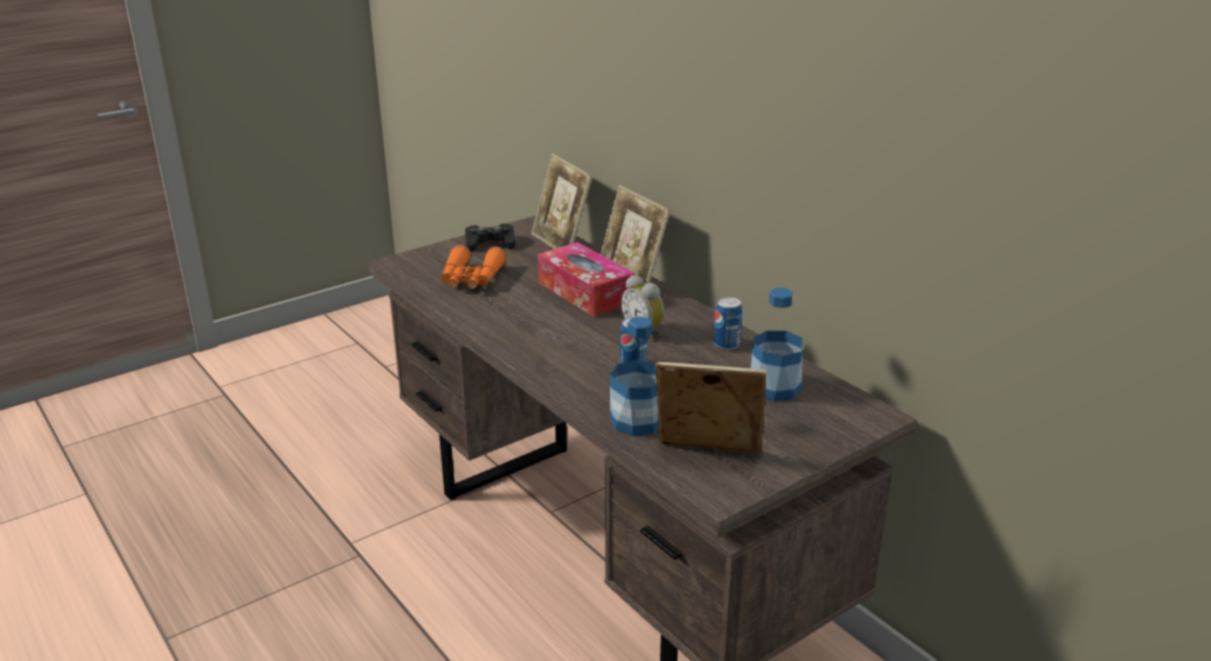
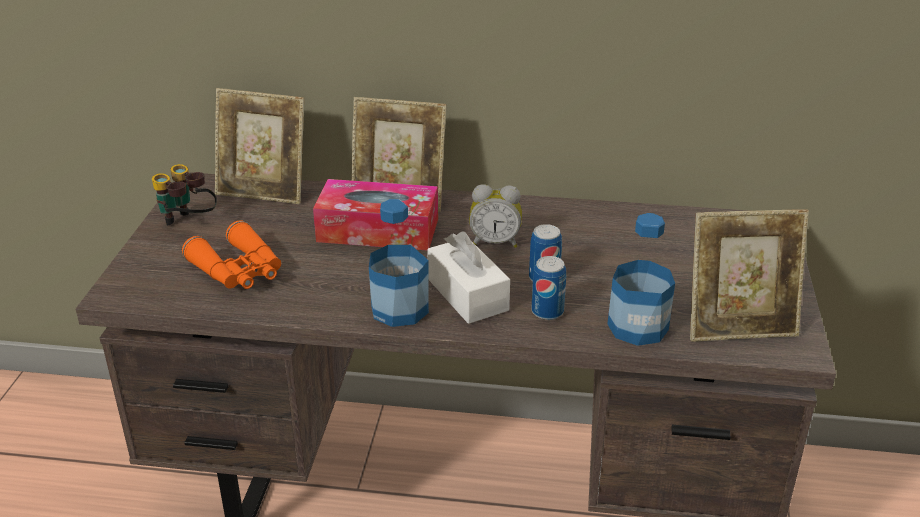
camera: 45 degrees left, 5 degrees up
black game controller [465,223,515,252] -> binoculars [152,164,217,225]
picture frame [655,362,766,453] -> picture frame turned 150 degrees counterclockwise [690,209,809,342]
can [714,297,742,350] -> can moved to [532,256,566,320]
bottle [751,288,803,401] -> bottle moved to [369,199,429,327]
none -> white tissue box [427,231,510,324]

